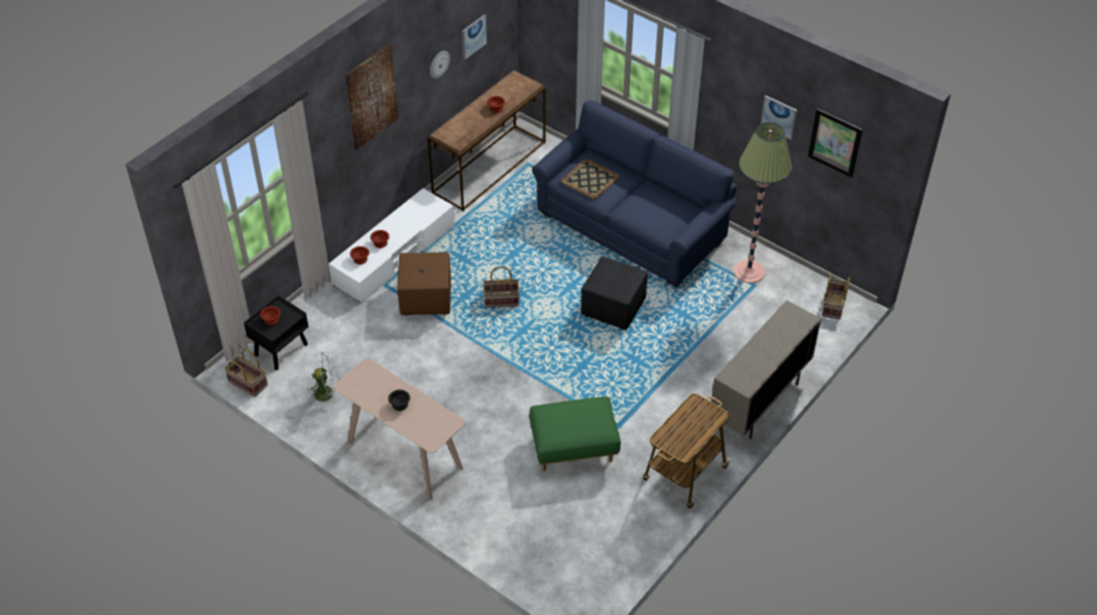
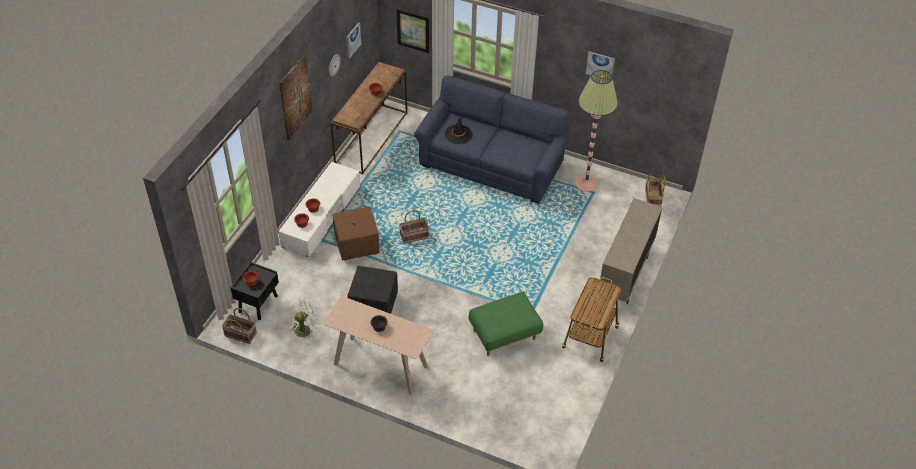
camera: 15 degrees left, 0 degrees up
tray [561,159,620,199] -> black hat [445,116,473,144]
black ottoman [581,256,648,330] -> black ottoman moved to [347,266,398,314]
picture [808,108,863,178] -> picture moved to [396,9,429,53]

